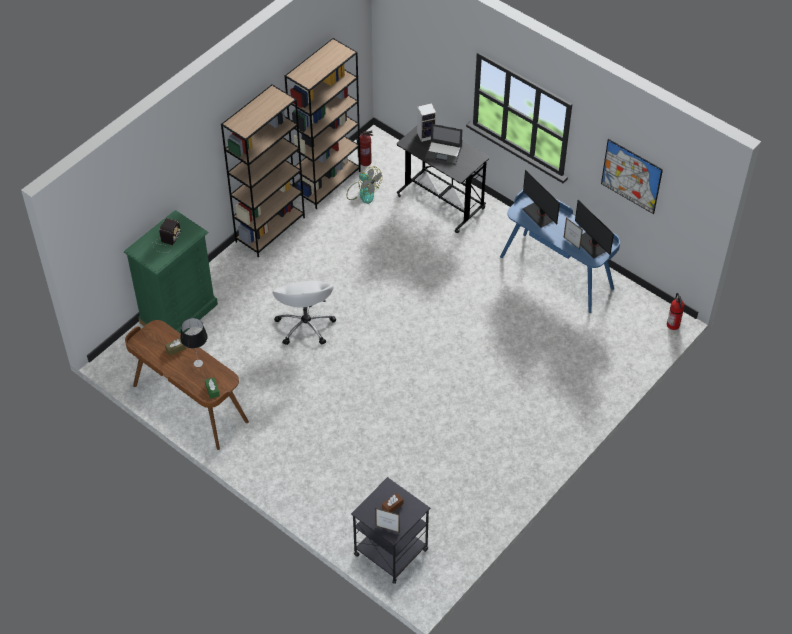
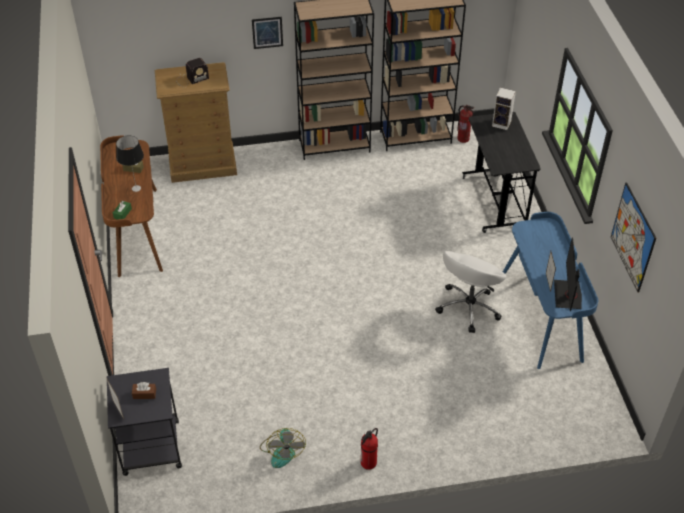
camera: 40 degrees right, 5 degrees down
green dresser [124,210,218,334] -> brown dresser [155,62,237,183]
white office chair [273,281,336,345] -> white office chair moved to [435,251,507,333]
fan [347,167,382,204] -> fan moved to [260,428,306,468]
laptop [425,124,462,165] -> none
monitor [523,170,560,228] -> none
fire extinguisher [667,293,685,330] -> fire extinguisher moved to [361,428,378,470]
none -> picture [252,17,283,49]

